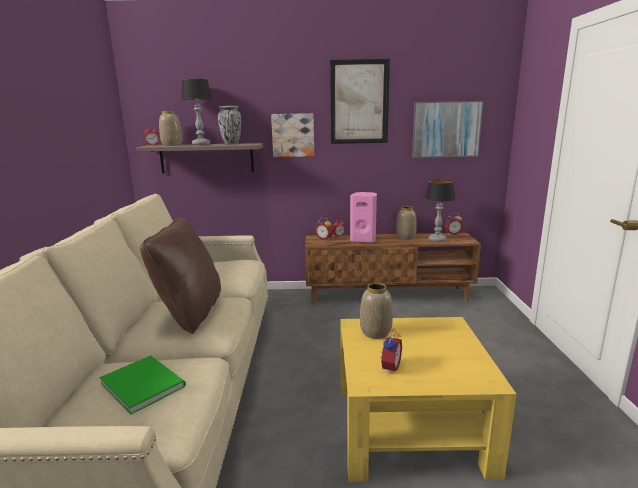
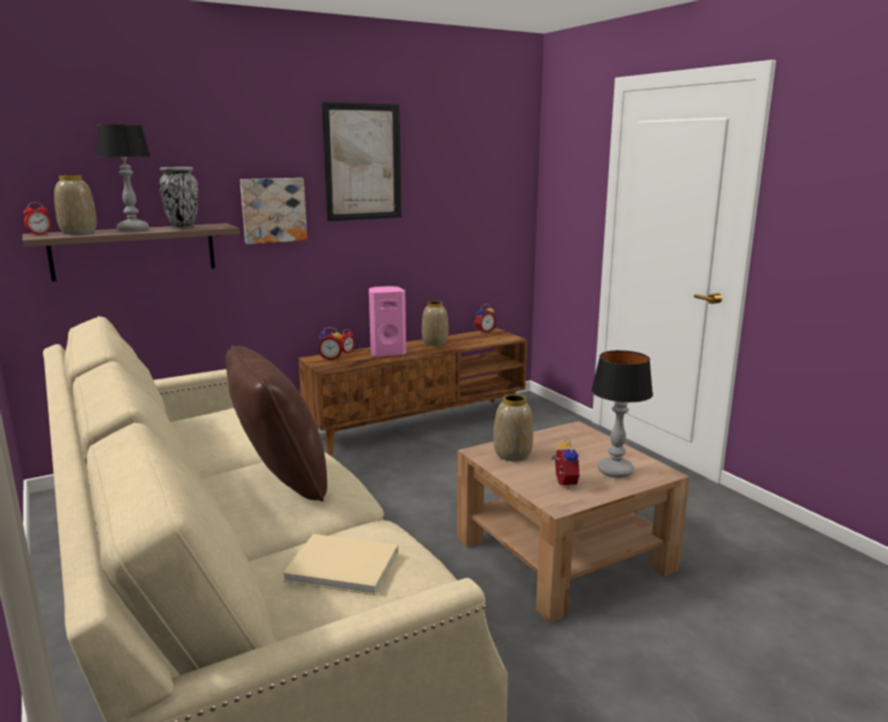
camera: 30 degrees left, 0 degrees up
green book [99,355,186,414] -> beige book [283,534,398,595]
yellow coffee table [340,317,517,482] -> brown coffee table [457,421,690,623]
picture [412,101,484,158] -> none
table lamp [425,180,455,242] -> table lamp moved to [591,350,653,478]

